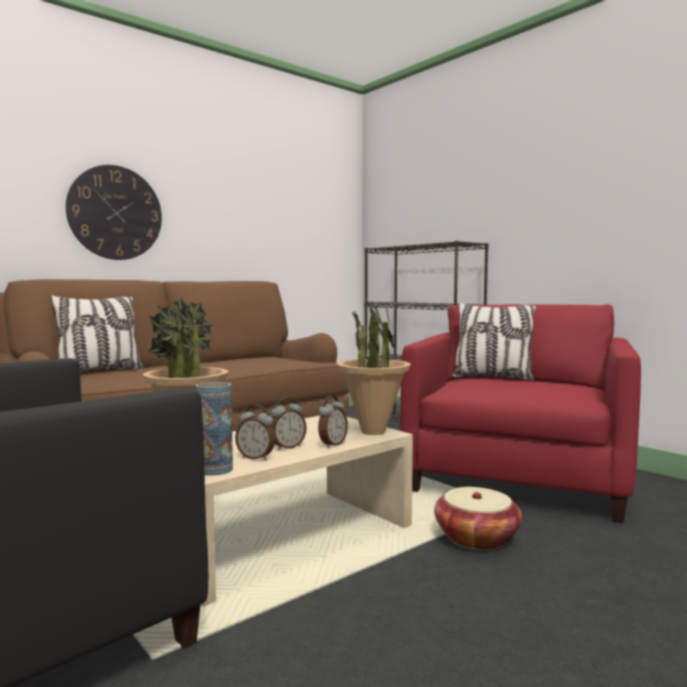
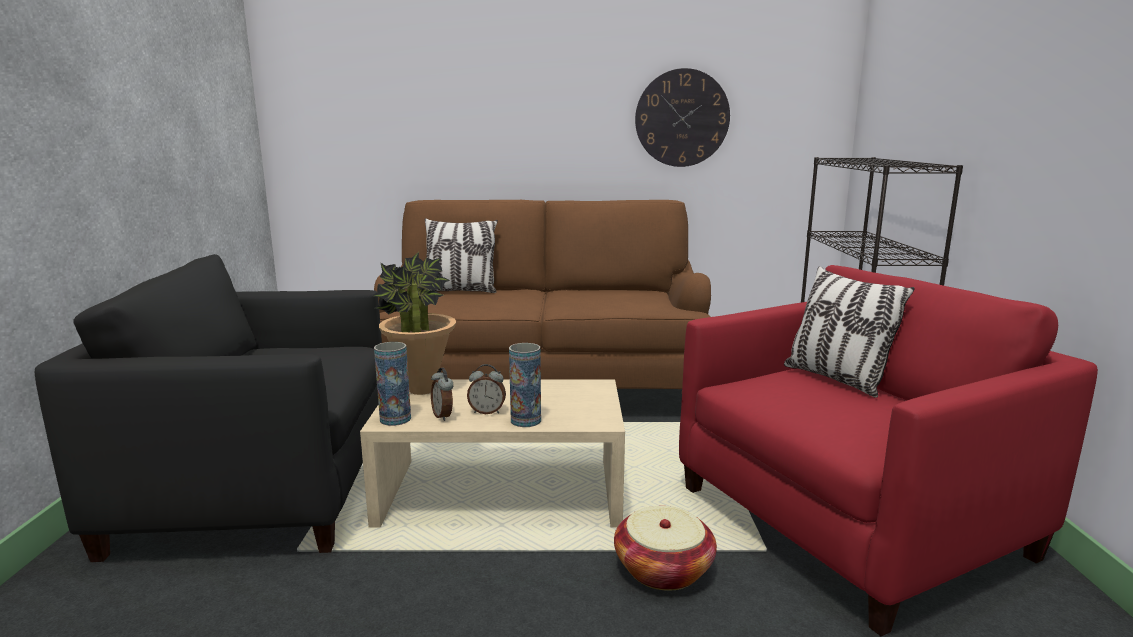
camera: 40 degrees right, 10 degrees up
wall clock [66,165,162,260] -> wall clock moved to [635,68,730,167]
alarm clock [318,396,348,448] -> vase [509,343,541,427]
potted plant [337,296,411,435] -> none

